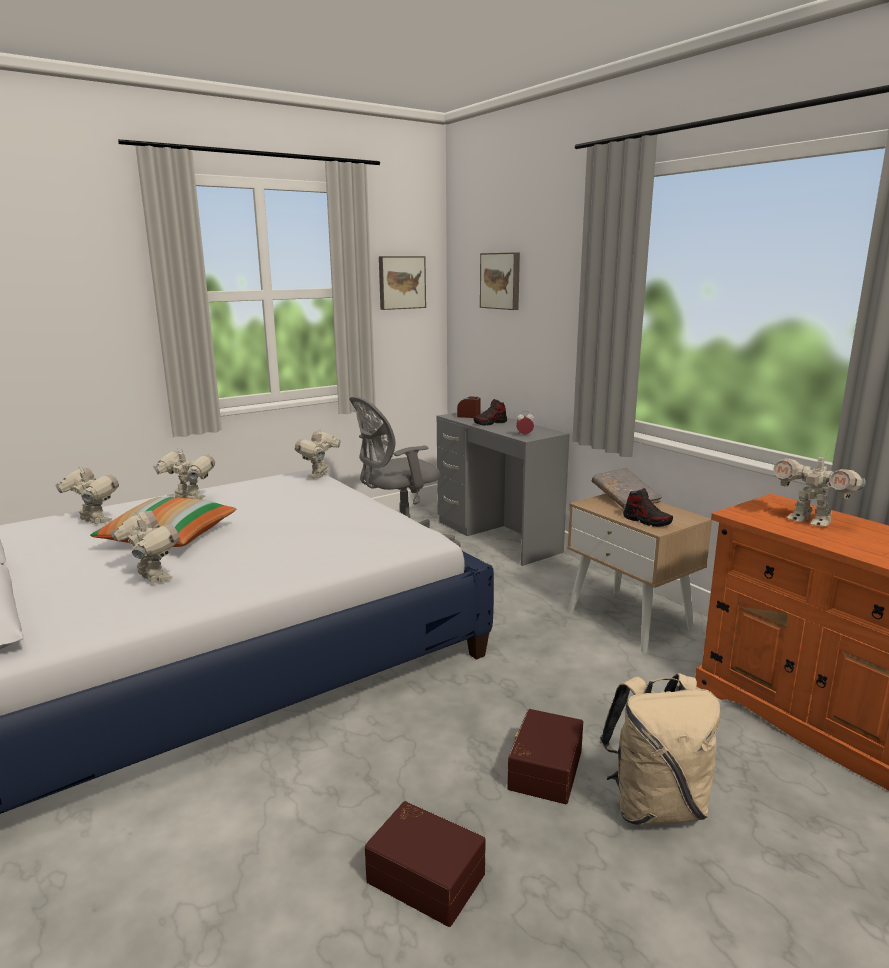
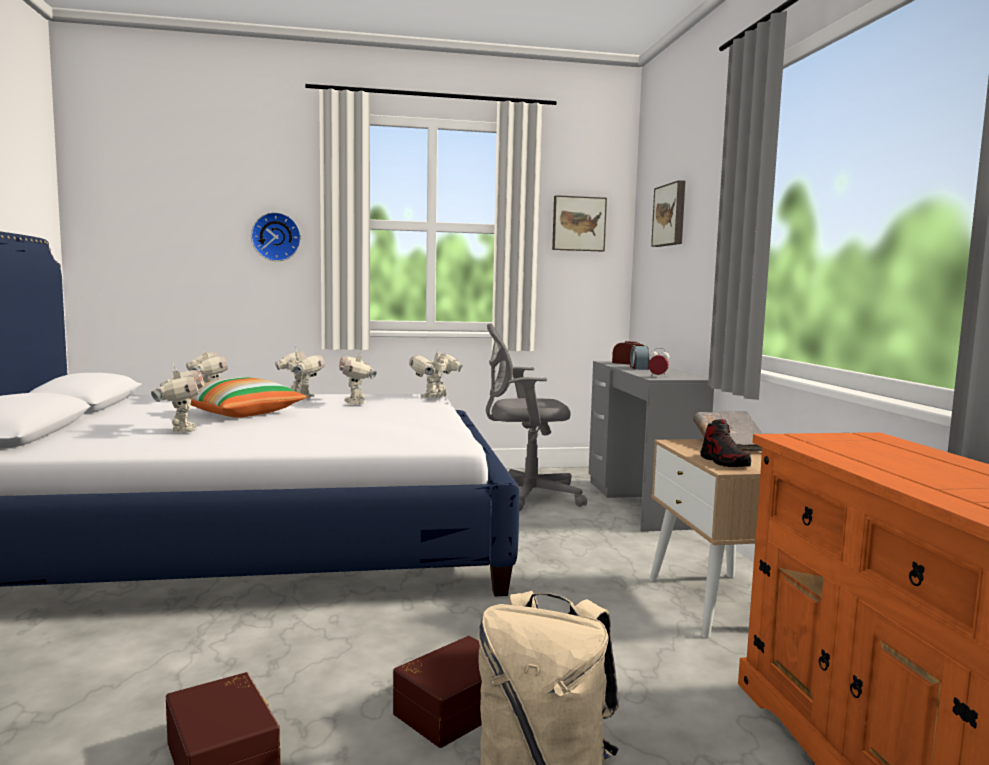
camera: 25 degrees right, 10 degrees down
shoe [473,399,507,426] -> alarm clock [630,344,650,370]
toy robot [773,451,866,527] -> toy robot moved to [339,351,377,405]
none -> wall clock [251,212,301,261]

